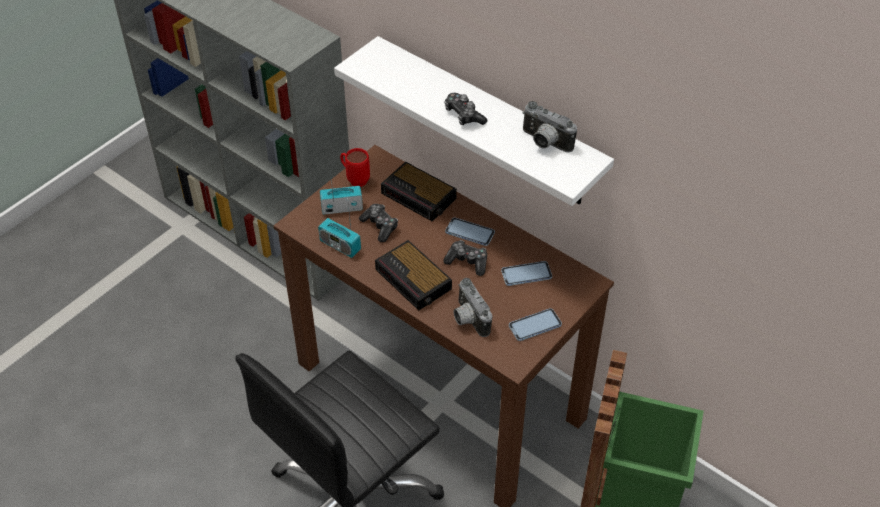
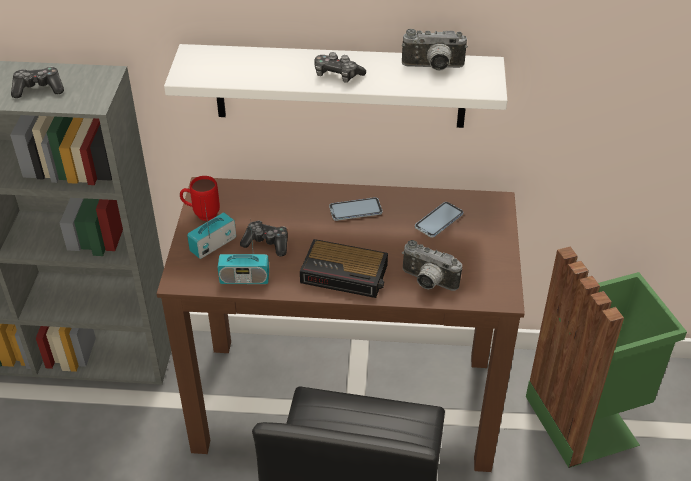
camera: 35 degrees left, 5 degrees down
alarm clock [381,162,457,222] -> none
game controller [443,240,487,276] -> game controller moved to [11,67,64,98]
phone [509,308,562,341] -> none

